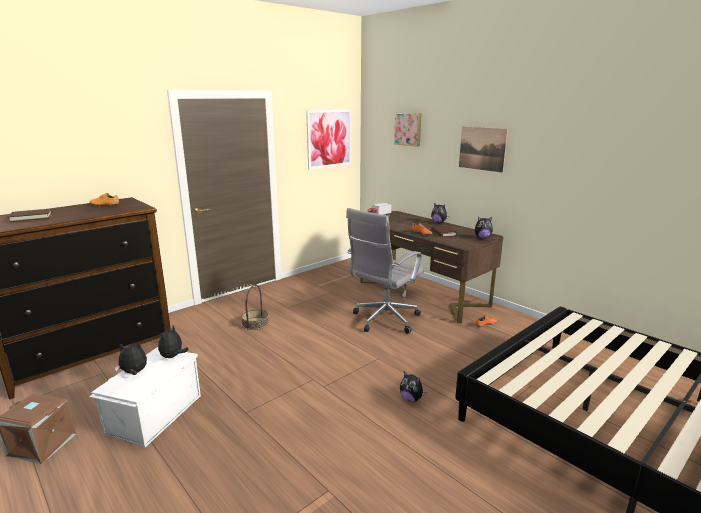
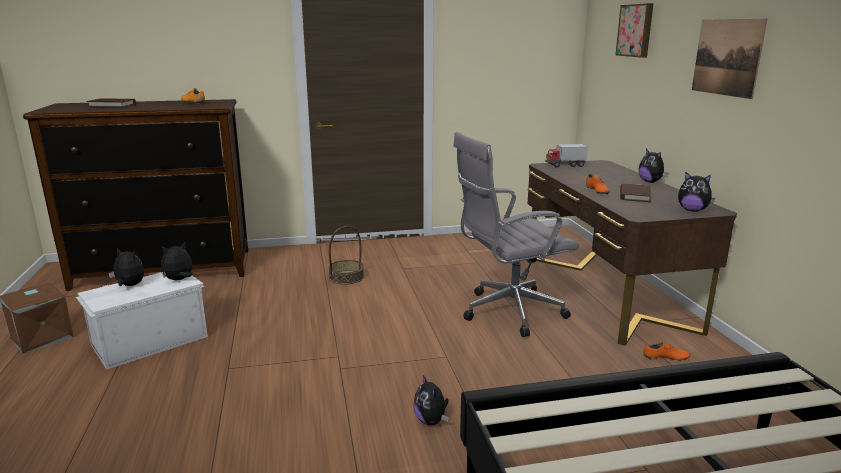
camera: 30 degrees right, 0 degrees up
picture [306,109,351,170] -> none

